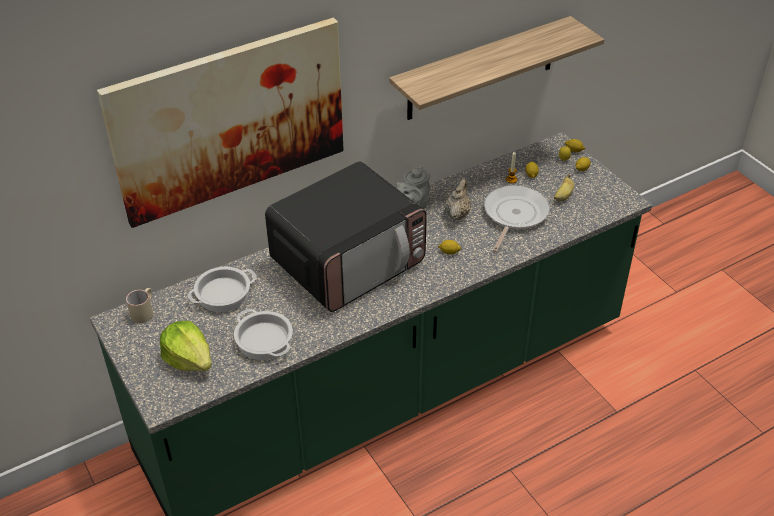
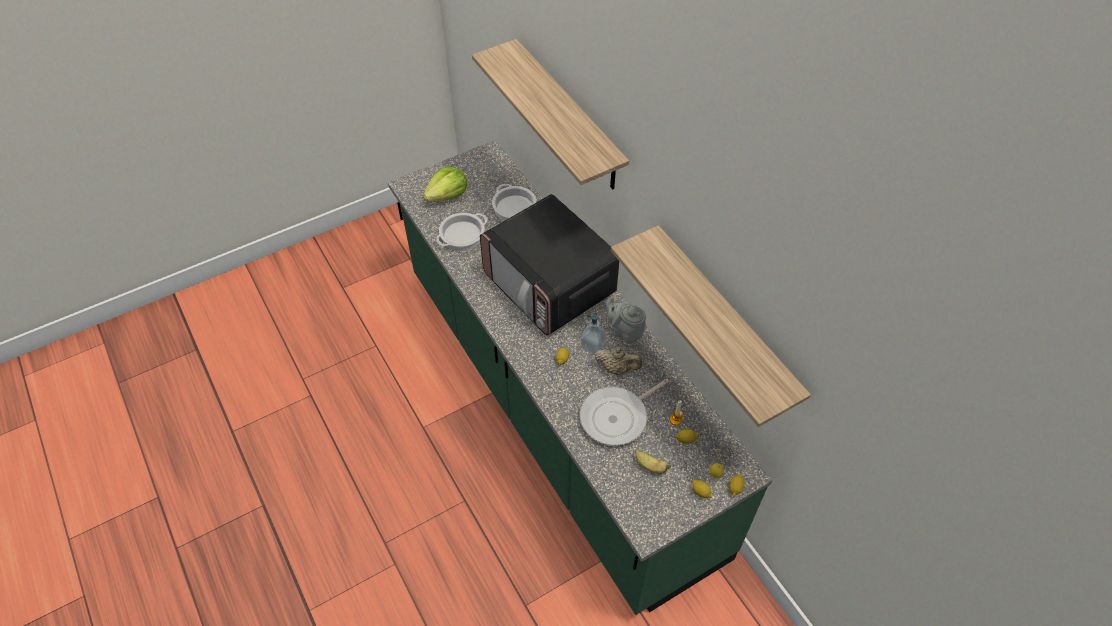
camera: 90 degrees right, 10 degrees up
picture [97,18,344,228] -> shelf [472,39,629,190]
beige mug [126,288,153,323] -> none
frying pan [484,185,550,252] -> frying pan turned 120 degrees clockwise [580,379,669,446]
none -> soap dispenser [581,315,606,355]

